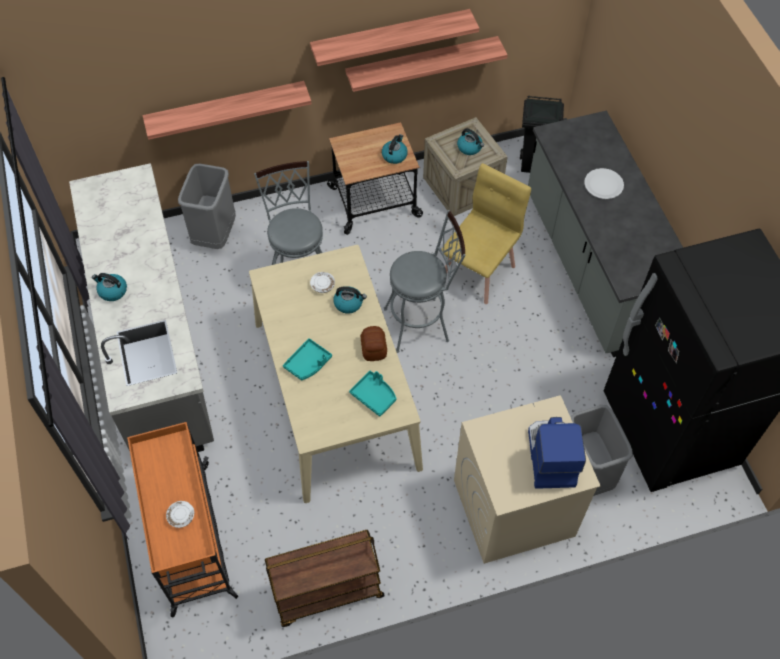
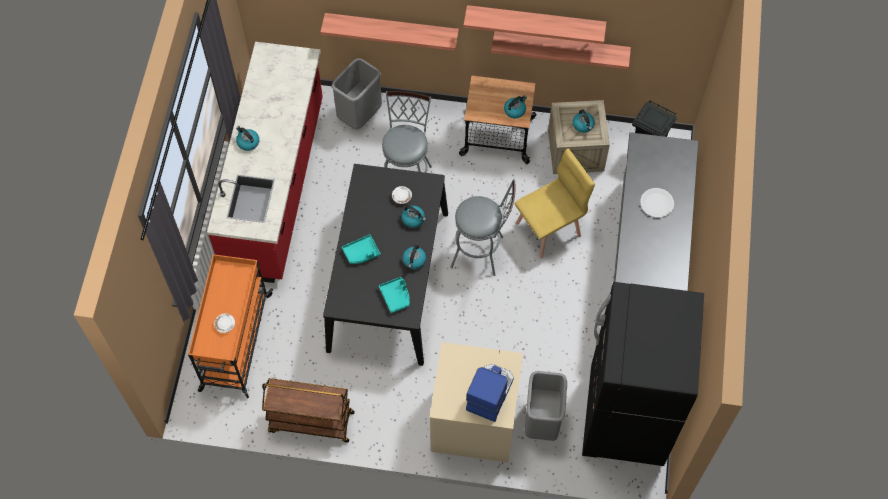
camera: 25 degrees right, 5 degrees up
grey counter [69,163,214,452] -> red counter [207,42,323,283]
beige dining table [249,245,423,503] -> black dining table [323,164,448,366]
bread [361,326,387,361] -> kettle [402,245,426,269]

